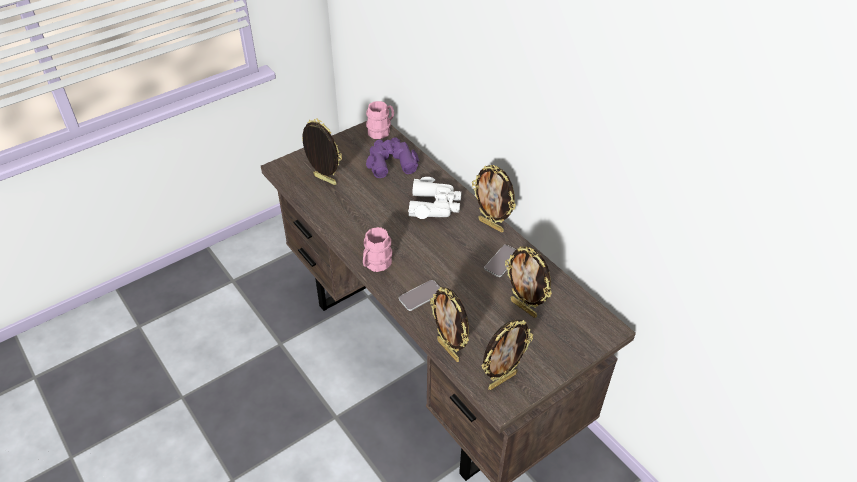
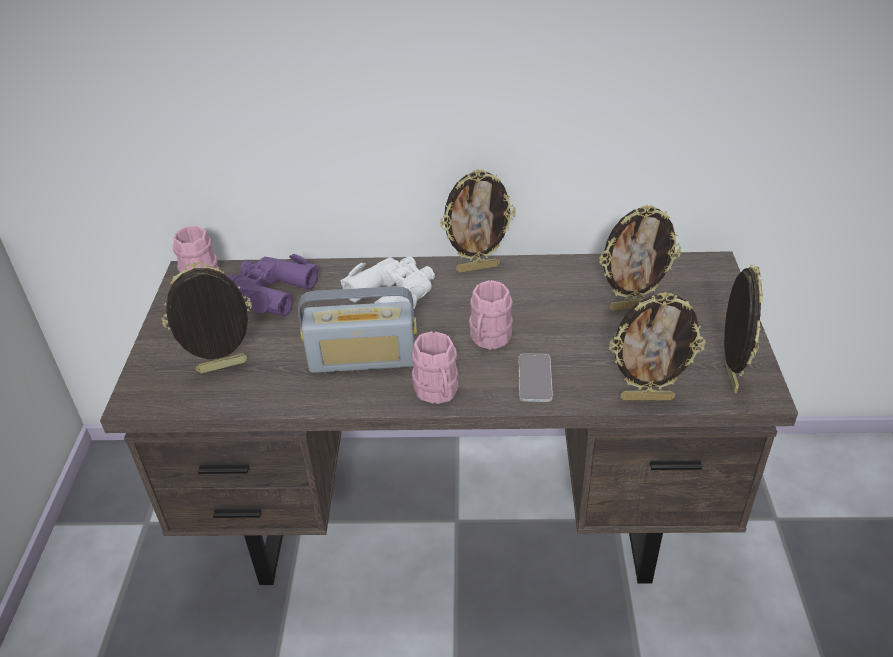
camera: 50 degrees left, 5 degrees down
phone [484,245,516,277] -> none
none -> radio [298,286,417,373]
none -> pink mug [469,280,513,350]

